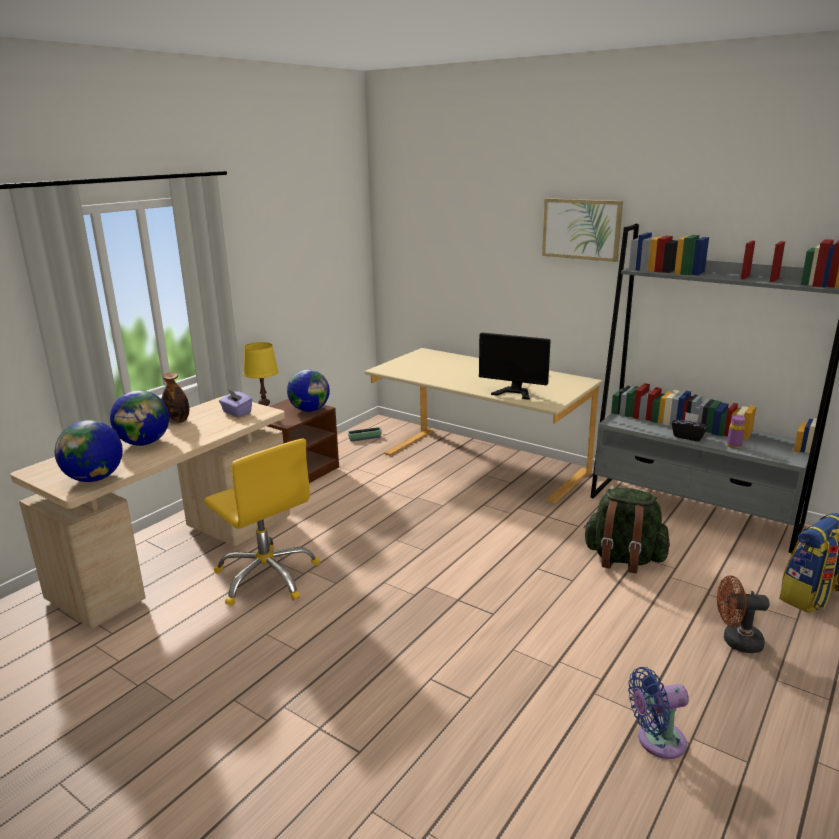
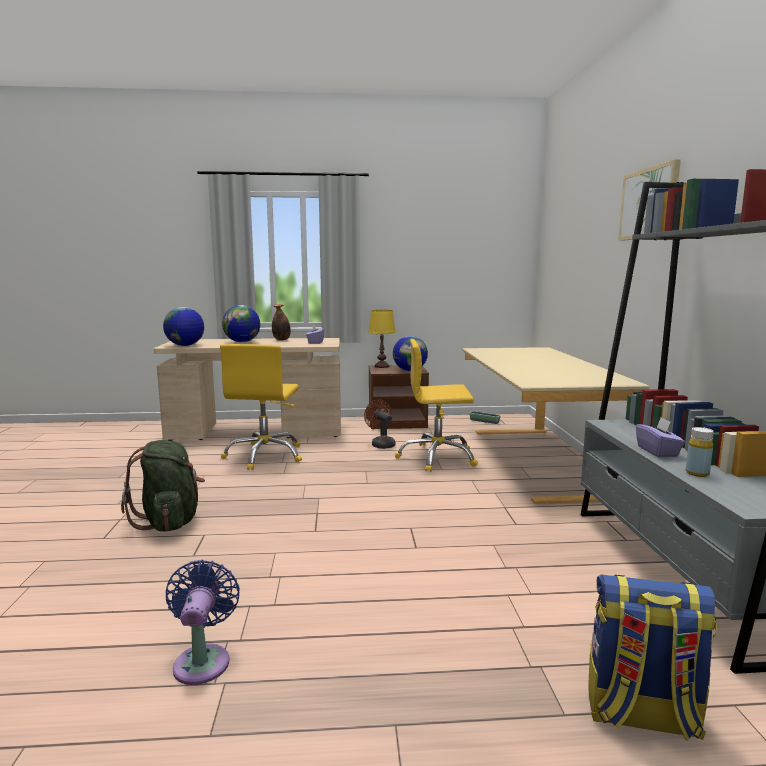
camera: 50 degrees right, 10 degrees down
monitor [479,333,550,400] -> none
green backpack [583,488,670,573] -> green backpack moved to [121,440,205,532]
blue fan [628,667,689,759] -> blue fan turned 45 degrees clockwise [166,560,240,685]
black tissue box [672,412,708,442] -> purple tissue box [636,417,685,457]
brown fan [717,575,769,653] -> brown fan moved to [364,400,395,449]
purple bottle [727,416,745,448] -> yellow bottle [686,427,714,477]
none -> yellow office chair [395,339,478,472]

